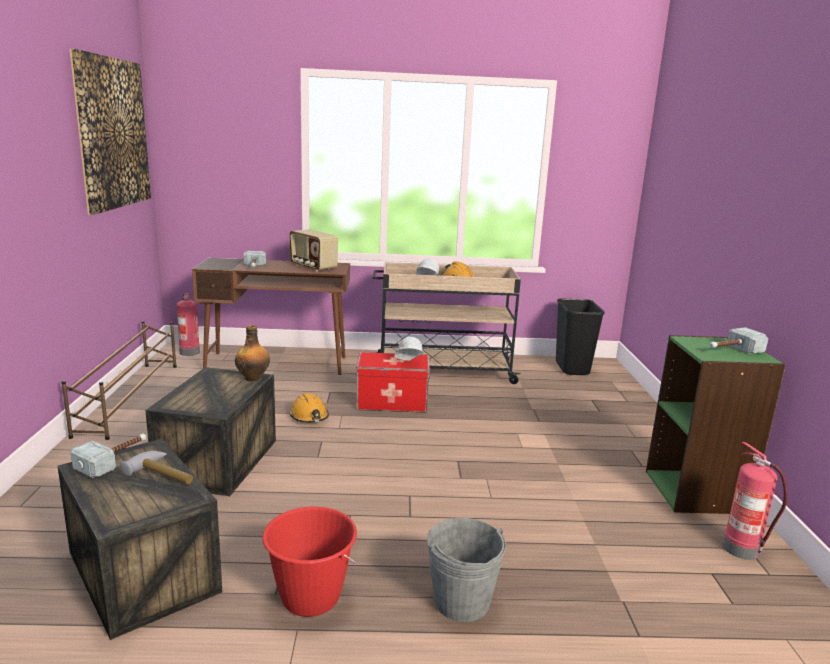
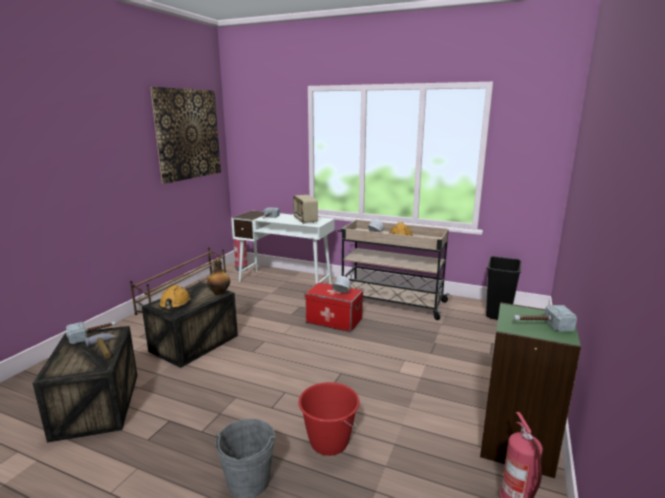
camera: 25 degrees right, 0 degrees up
brown desk [192,258,350,375] -> white desk [231,210,335,284]
red bucket [262,507,357,617] -> red bucket moved to [298,382,360,456]
orange hard hat [290,393,329,423] -> orange hard hat moved to [159,285,191,309]

